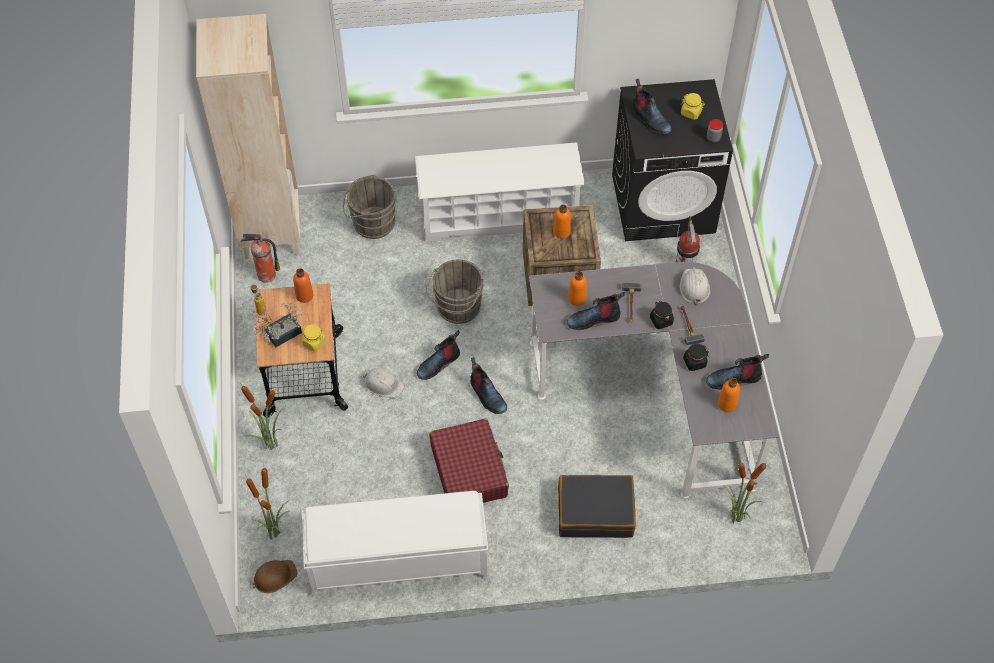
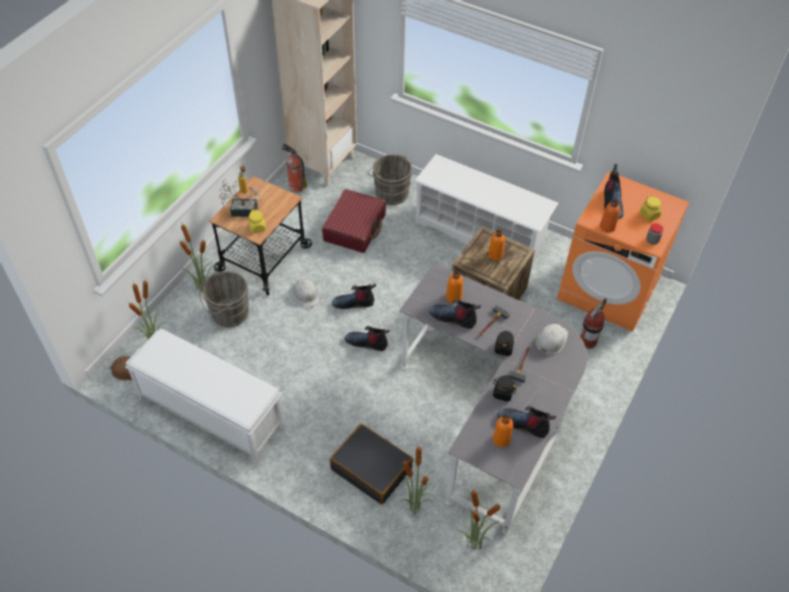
camera: 35 degrees right, 5 degrees down
orange bottle [293,268,313,303] -> orange bottle moved to [600,199,620,233]
grey bucket [426,259,484,324] -> grey bucket moved to [199,271,249,327]
red suitcase [429,419,509,503] -> red suitcase moved to [322,189,386,253]
boot [470,357,507,414] -> boot turned 105 degrees clockwise [345,326,390,351]
black washing machine [612,79,733,241] -> orange washing machine [557,171,689,332]
none -> potted plant [401,446,434,514]

